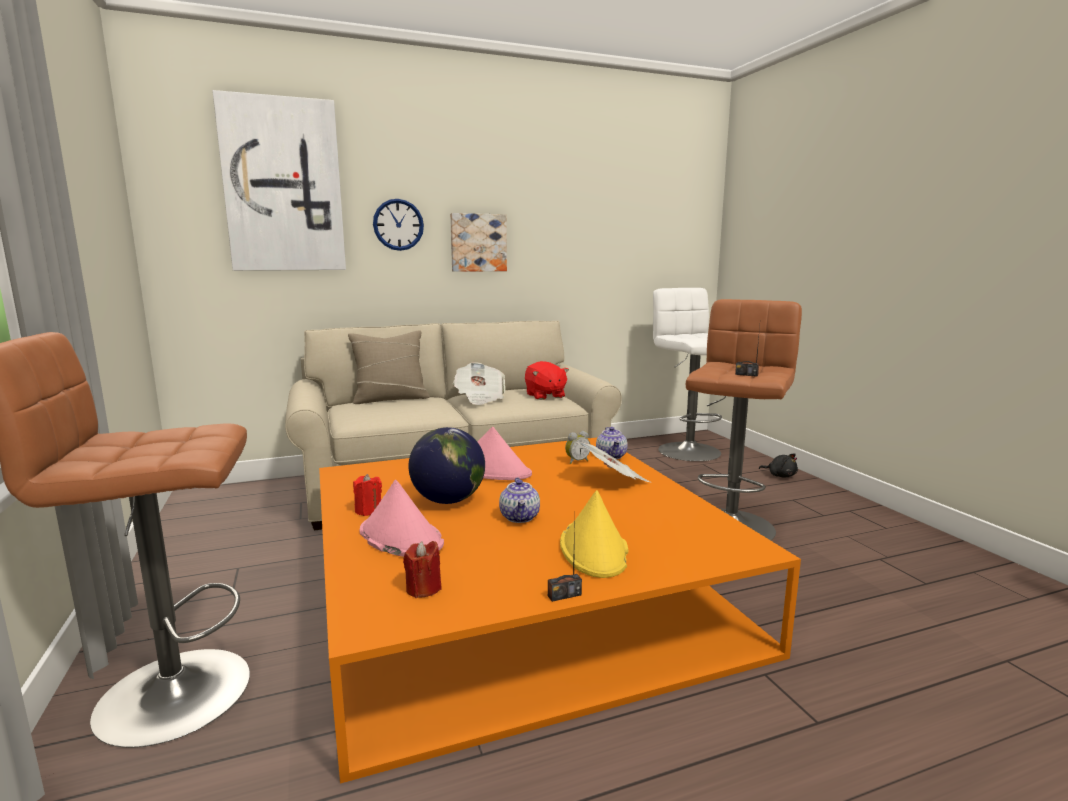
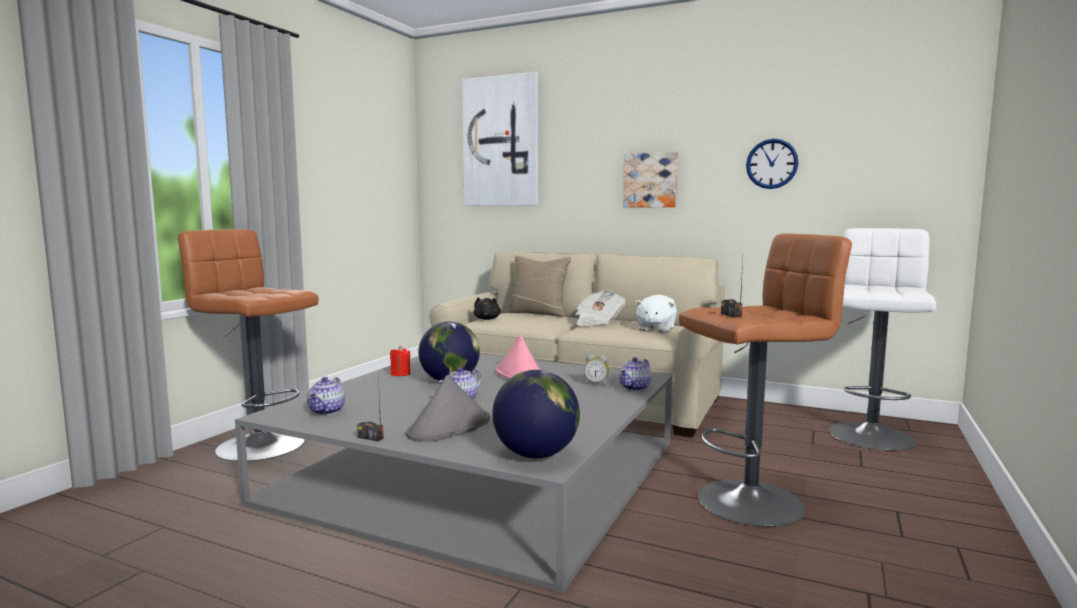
camera: 45 degrees right, 5 degrees down
orange coffee table [319,437,801,784] -> grey coffee table [235,354,672,593]
pink hat [360,480,444,557] -> none
wall clock [373,199,424,251] -> wall clock moved to [746,139,799,189]
red candle [403,541,442,598] -> teapot [307,377,345,415]
red plush toy [525,361,569,400] -> white plush toy [634,295,677,333]
yellow hat [560,490,628,578] -> grey hat [406,375,490,442]
newspaper [576,442,650,482] -> none
black plush toy [759,453,798,477] -> black plush toy moved to [474,297,501,320]
none -> globe [492,370,580,458]

